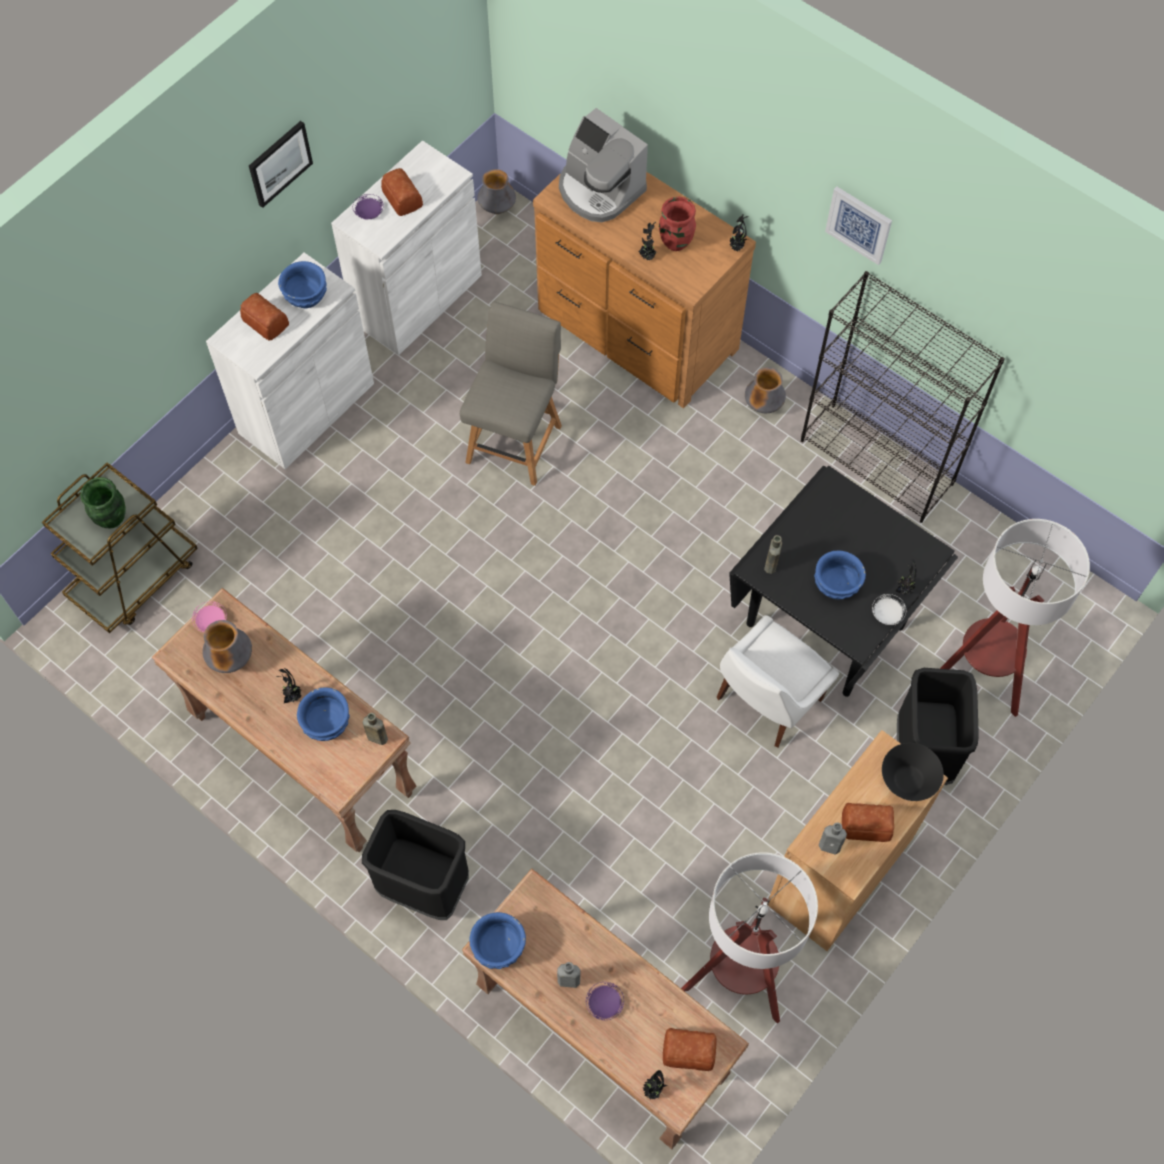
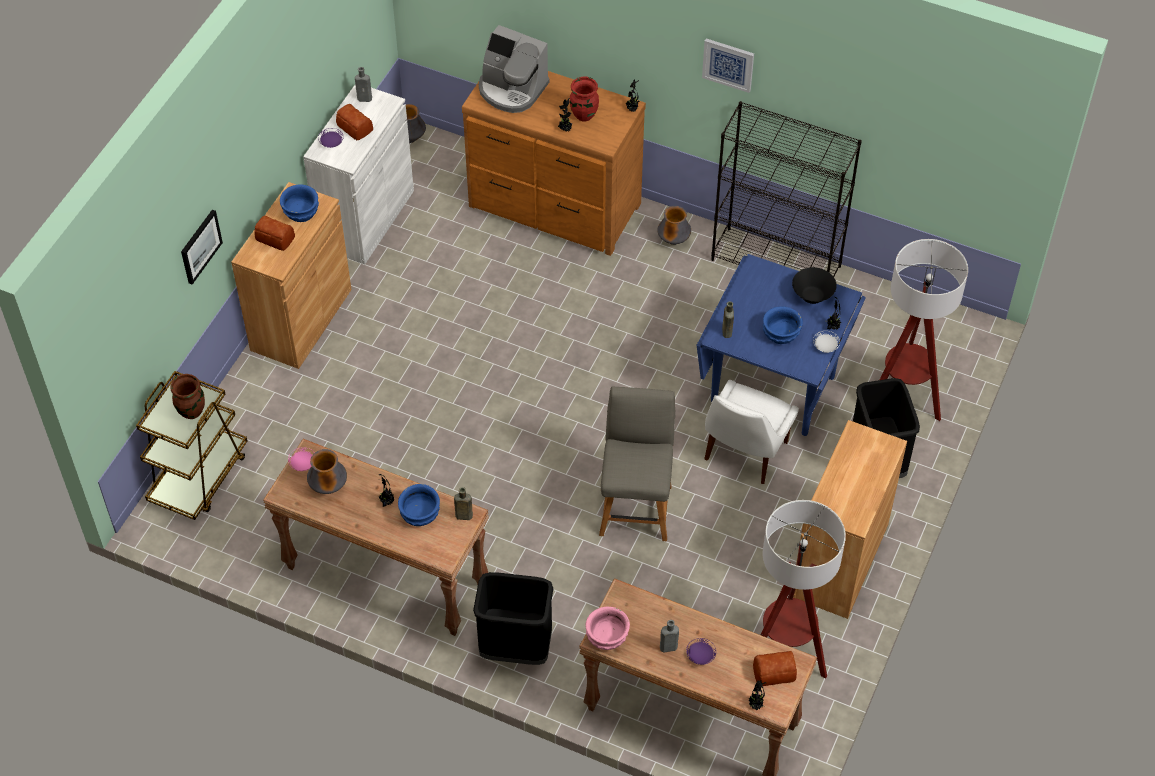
camera: 15 degrees left, 10 degrees down
green vase [80,477,126,528] -> brown vase [170,374,205,419]
white cabinet [206,252,374,469] -> brown cabinet [231,182,352,369]
picture [249,121,313,208] -> picture moved to [181,210,223,285]
grey chair [460,302,562,486] -> grey chair moved to [599,387,675,541]
blue bowl [469,912,526,969] -> pink bowl [586,607,630,650]
black dining table [729,466,958,697] -> blue dining table [697,254,866,436]
grey bottle [819,823,847,855] -> grey bottle moved to [355,67,372,102]
bread [842,803,894,842] -> none
black bowl [882,743,944,801] -> black bowl moved to [792,267,837,304]

